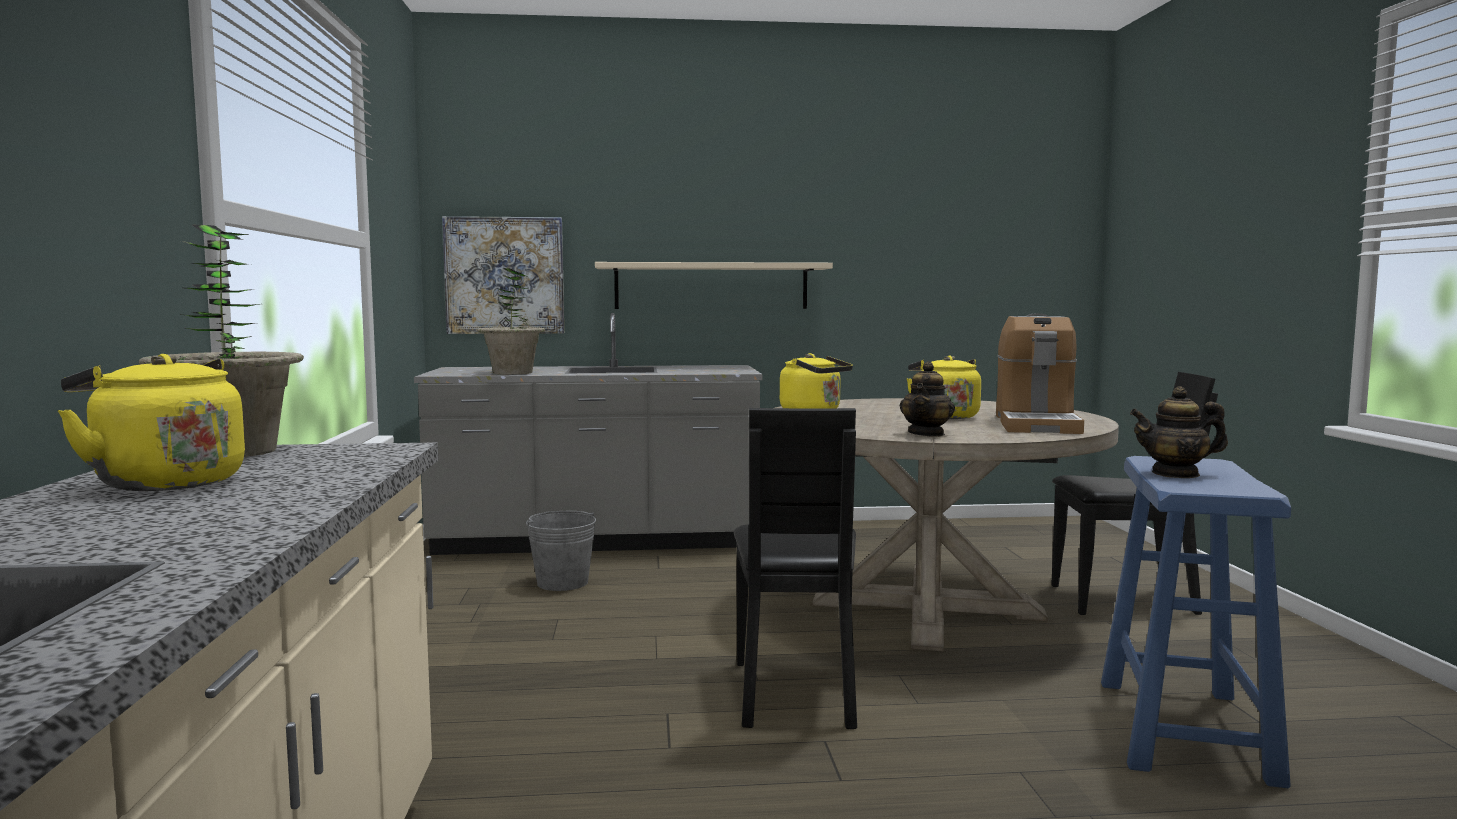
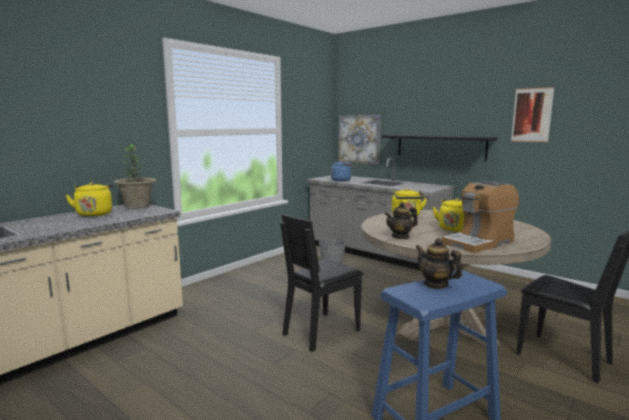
camera: 45 degrees right, 5 degrees up
potted plant [477,268,545,375] -> blue kettle [331,161,354,182]
beige shelf [595,262,833,309] -> black shelf [382,135,498,160]
none -> picture [511,87,554,142]

